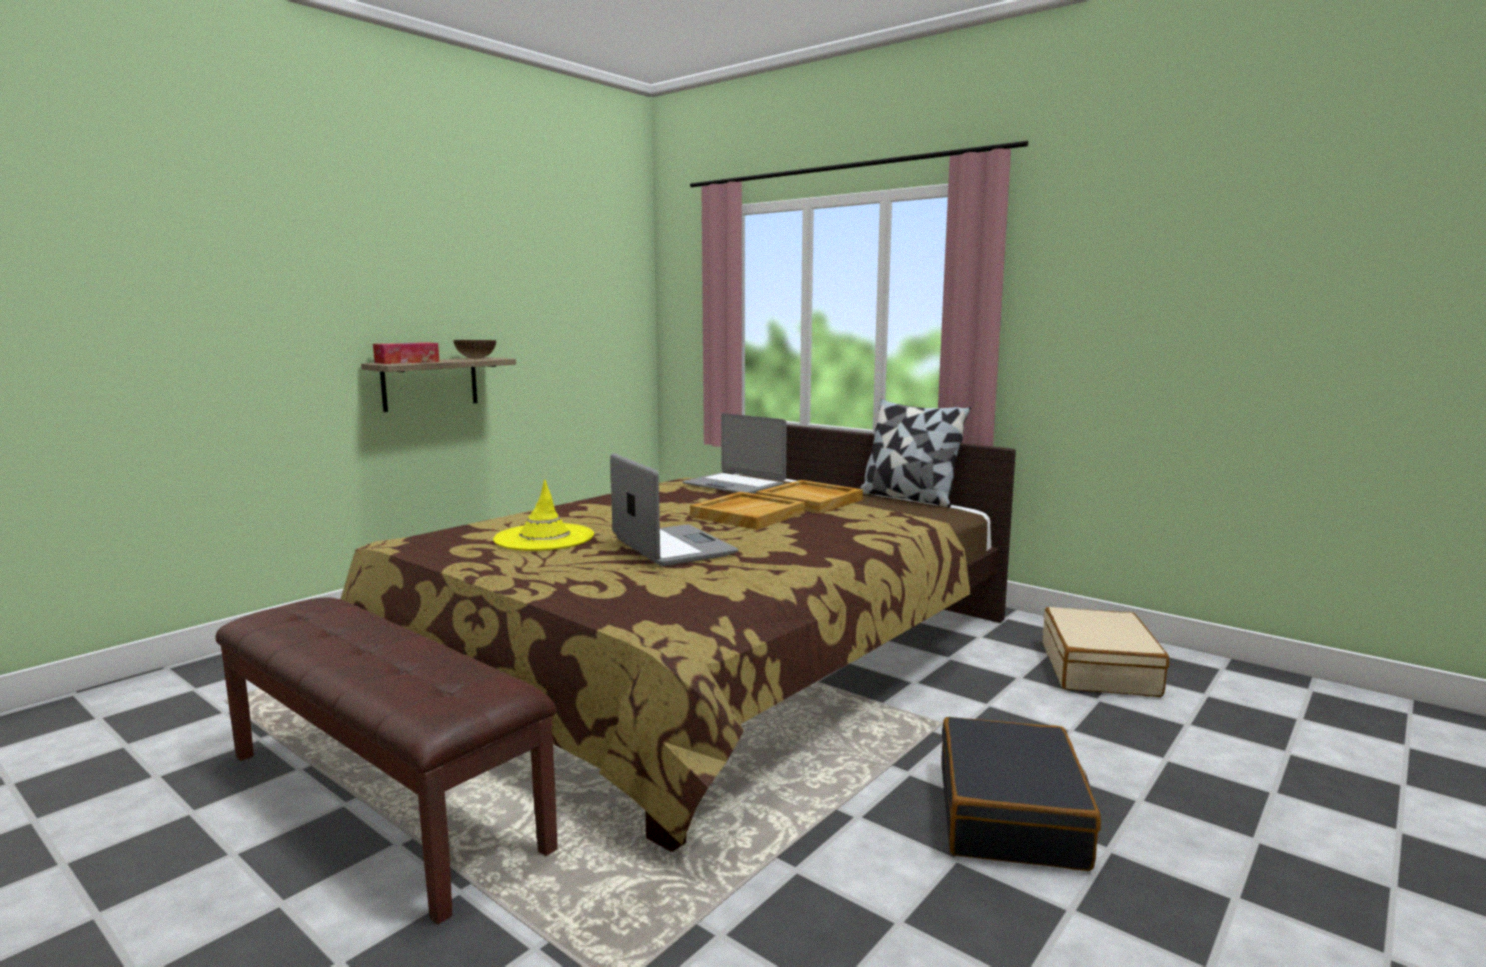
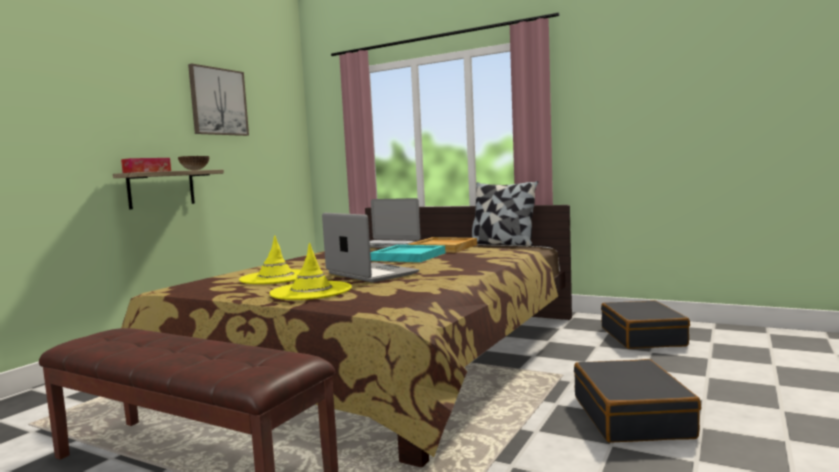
camera: 10 degrees left, 5 degrees down
beige tray [690,492,805,530] -> turquoise tray [370,245,445,262]
beige suitcase [1043,607,1169,697] -> black suitcase [601,300,690,349]
none -> picture [188,64,249,136]
none -> yellow hat [269,243,352,300]

